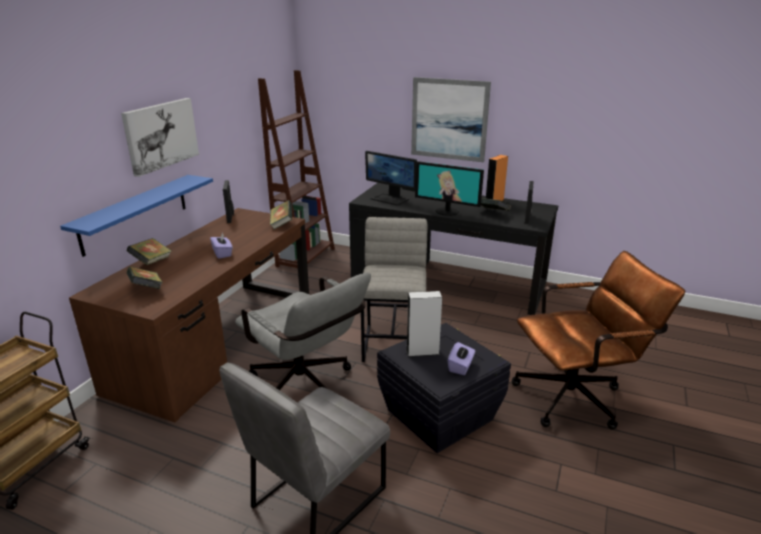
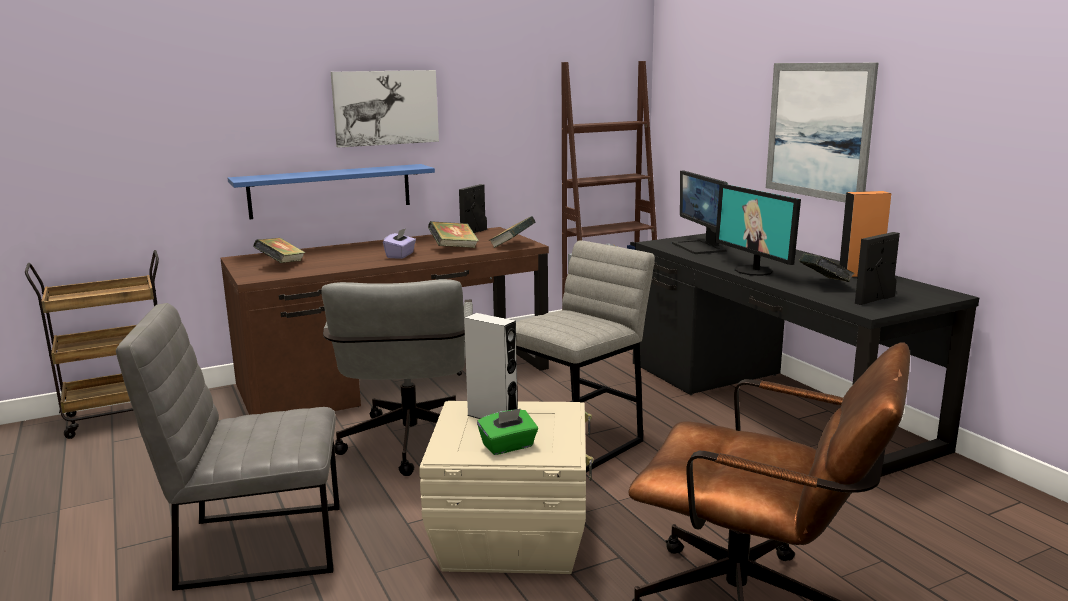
camera: 40 degrees right, 10 degrees down
book [127,238,171,265] -> book moved to [428,221,479,248]
black storage box [377,323,511,453] -> beige storage box [419,401,593,574]
purple tissue box [448,342,475,375] -> green tissue box [477,409,538,455]

